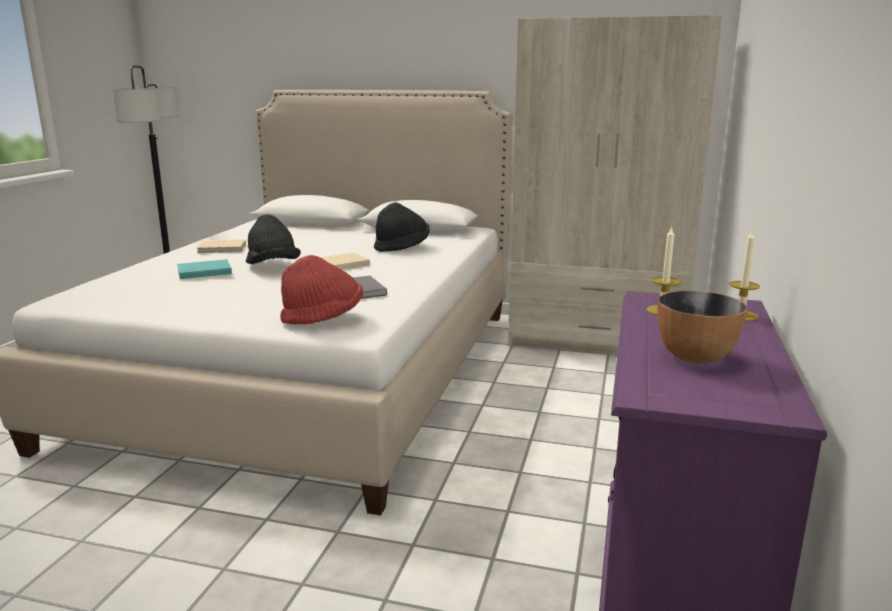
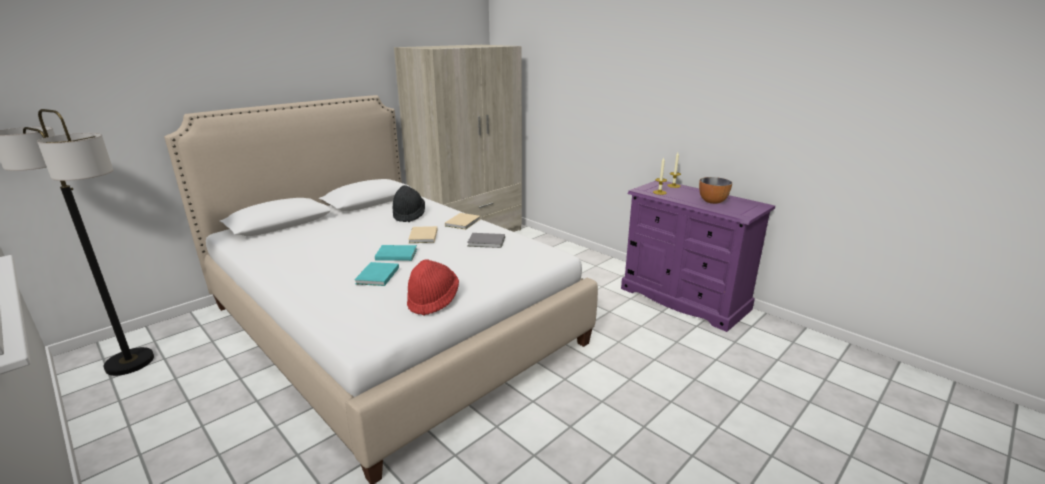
camera: 60 degrees left, 5 degrees up
beige book [197,239,246,253] -> beige book moved to [445,213,480,230]
black hat [246,214,301,264] -> turquoise book [375,245,417,261]
red hat [280,255,363,325] -> red hat moved to [407,259,459,315]

